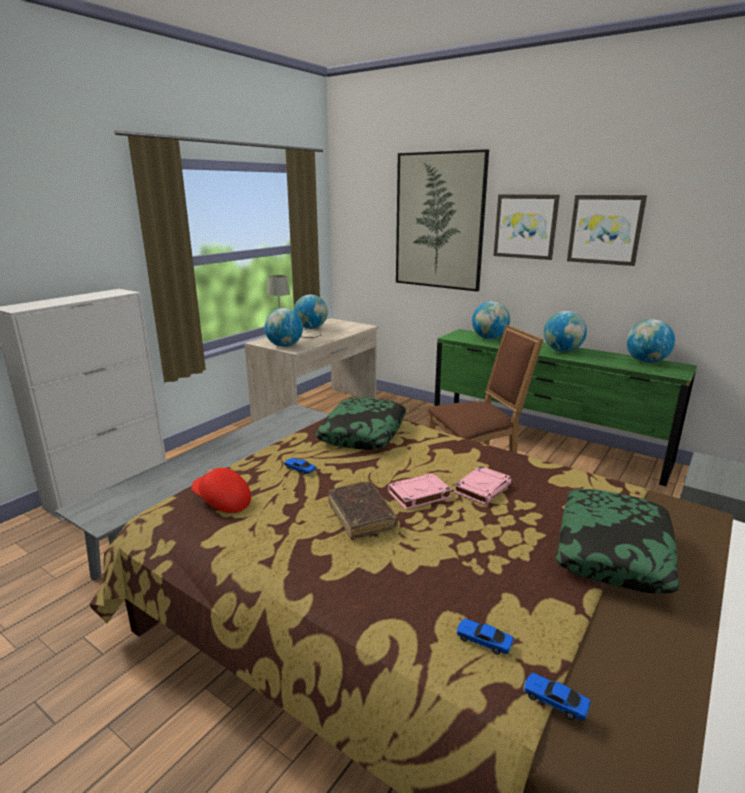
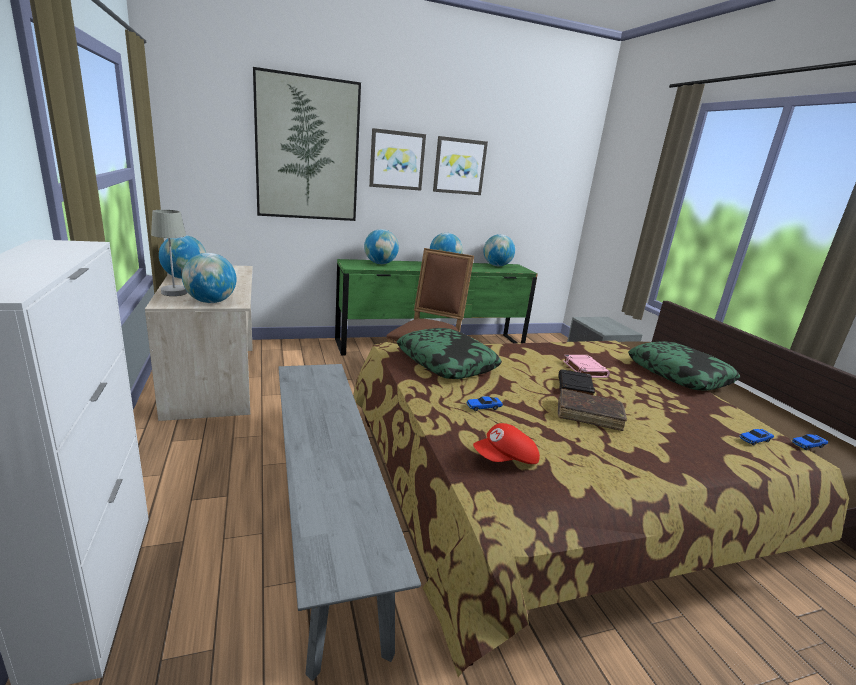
camera: 55 degrees left, 0 degrees up
pink book [388,473,452,510] -> black book [559,369,595,395]

